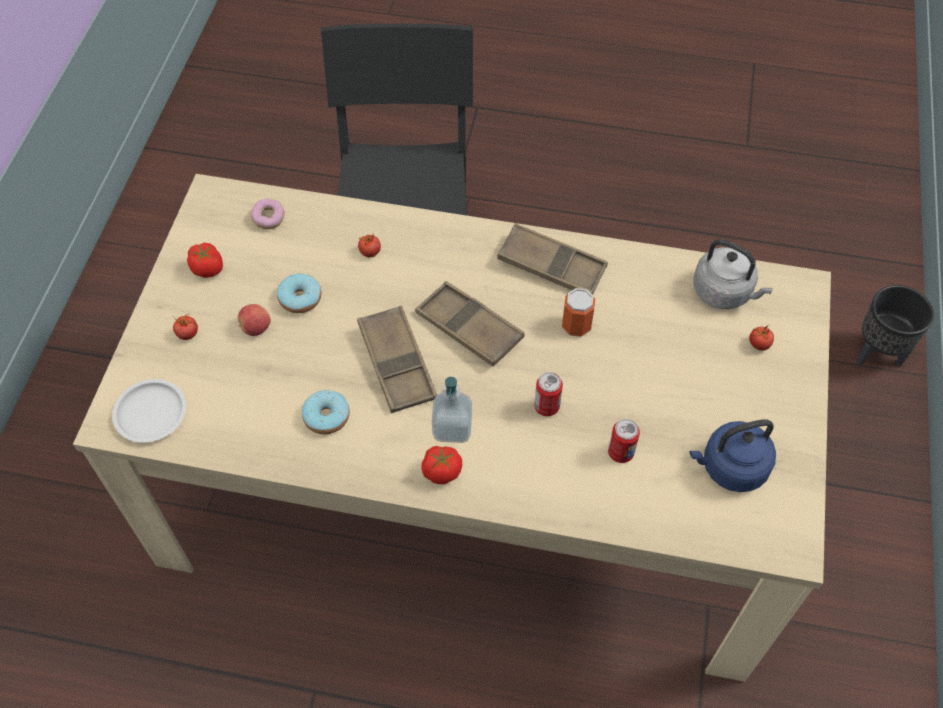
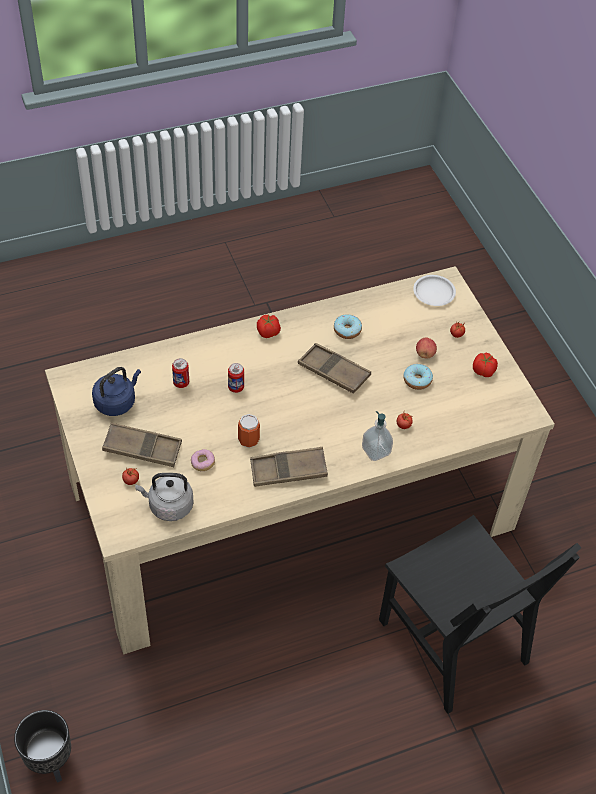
camera: 145 degrees right, 5 degrees down
donut [251,198,285,229] -> donut moved to [191,449,215,471]
brown tray [415,281,524,367] -> brown tray moved to [102,423,182,467]
soap dispenser [432,377,472,443] -> soap dispenser moved to [362,411,393,461]

